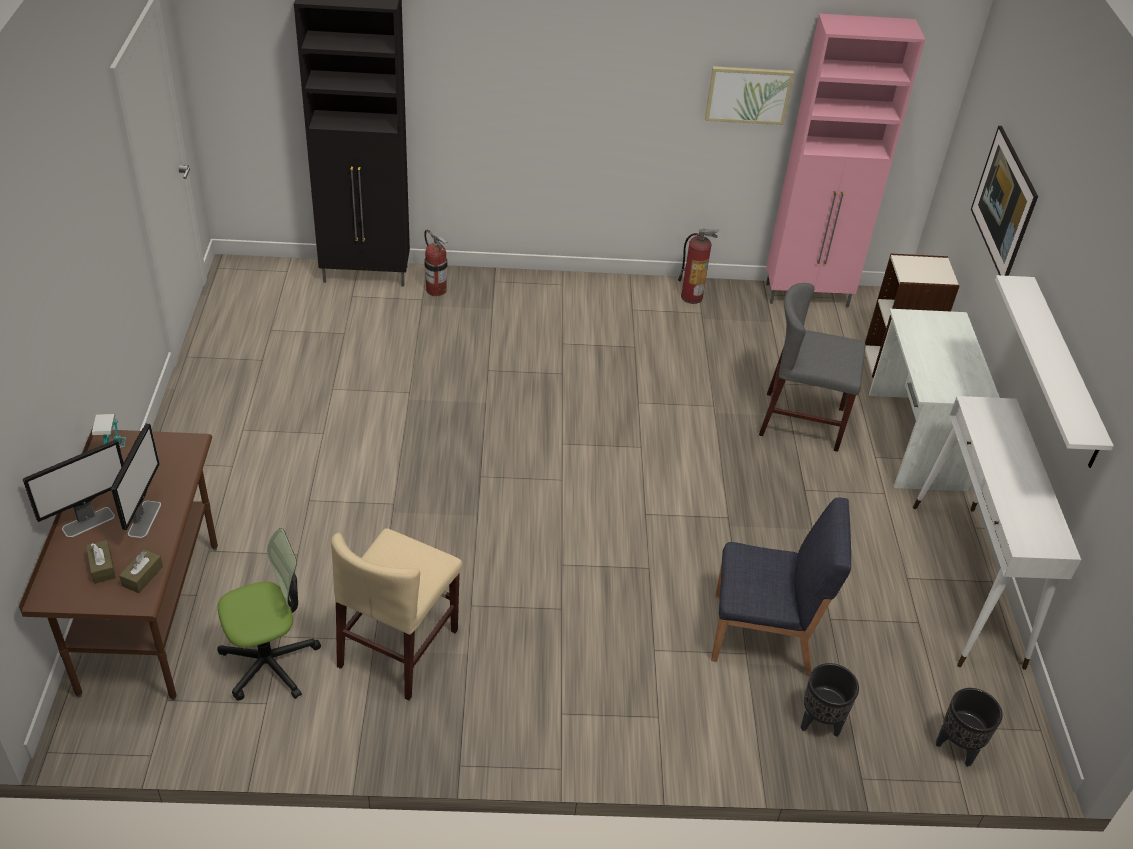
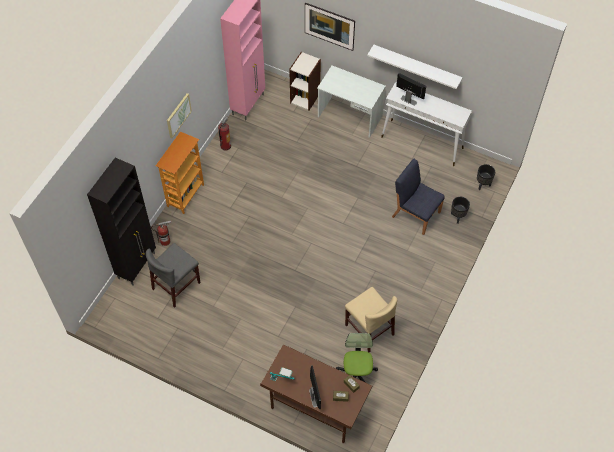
camera: 60 degrees left, 15 degrees up
monitor [111,423,161,538] -> monitor moved to [396,73,426,106]
picture [705,66,794,125] -> picture moved to [167,93,192,138]
blue chair [711,497,851,676] -> blue chair turned 90 degrees counterclockwise [392,159,445,235]
grey chair [759,283,865,452] -> grey chair moved to [146,243,201,308]
none -> bookcase [156,132,204,214]

